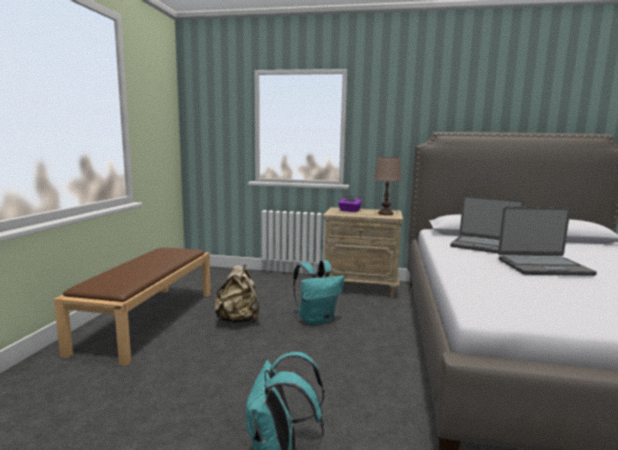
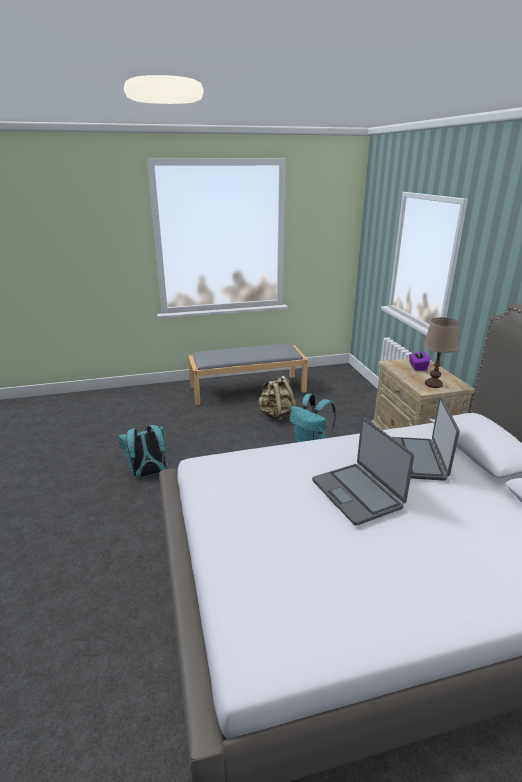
camera: 65 degrees right, 15 degrees up
brown bench [54,247,211,366] -> grey bench [188,344,308,405]

